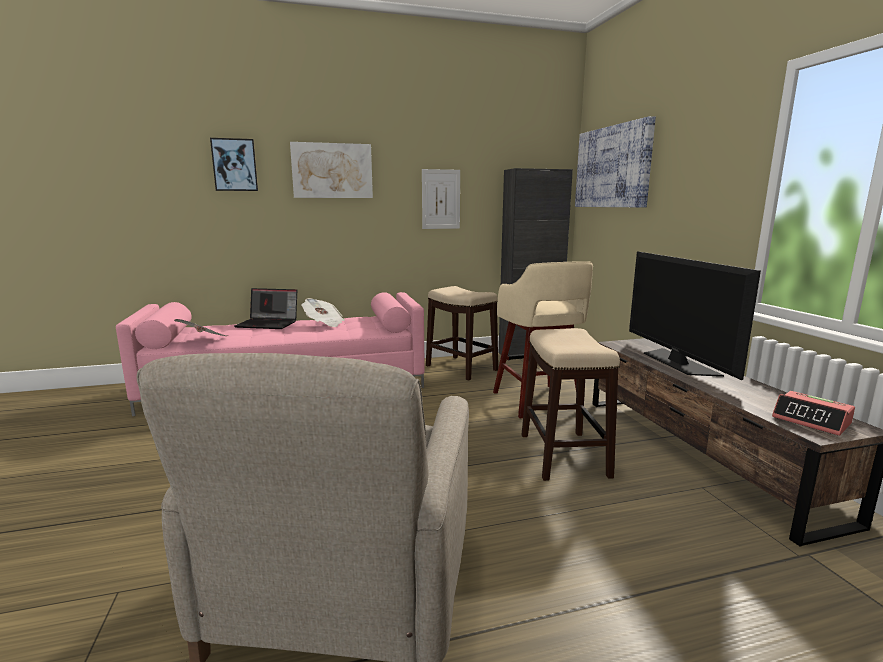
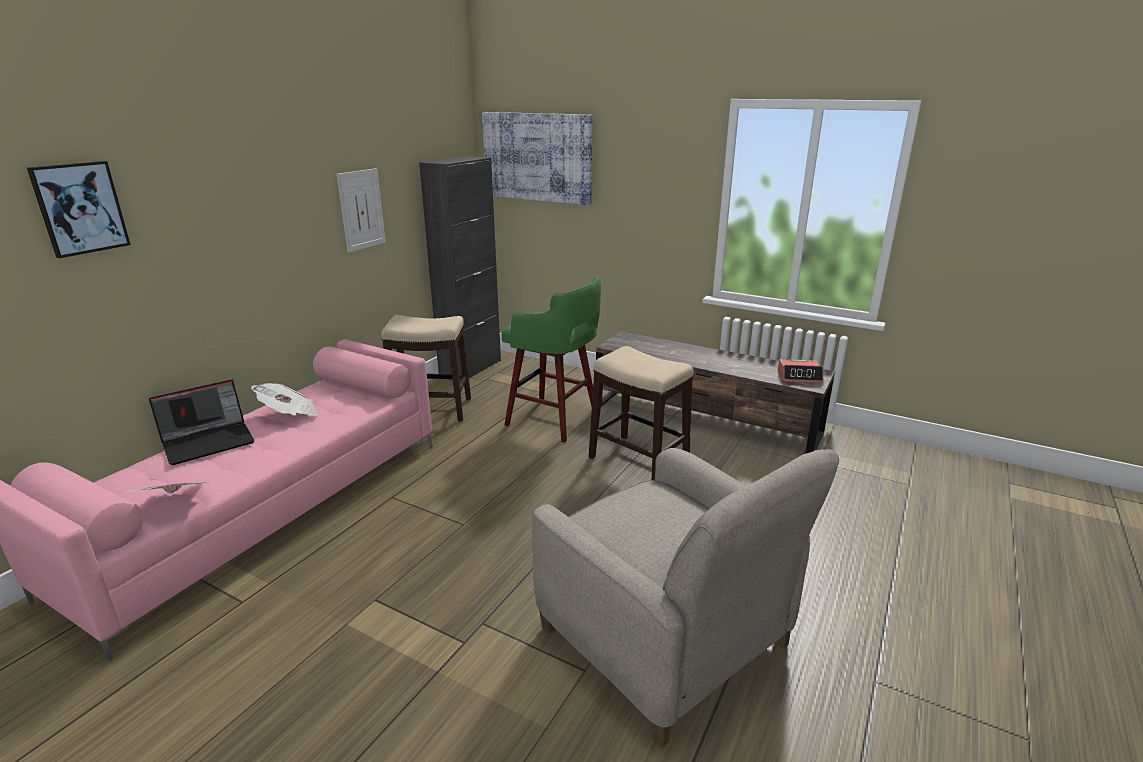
camera: 45 degrees left, 10 degrees up
picture [290,142,373,198] -> none
beige stool [493,261,593,418] -> green stool [501,277,601,443]
television [629,251,761,380] -> none

